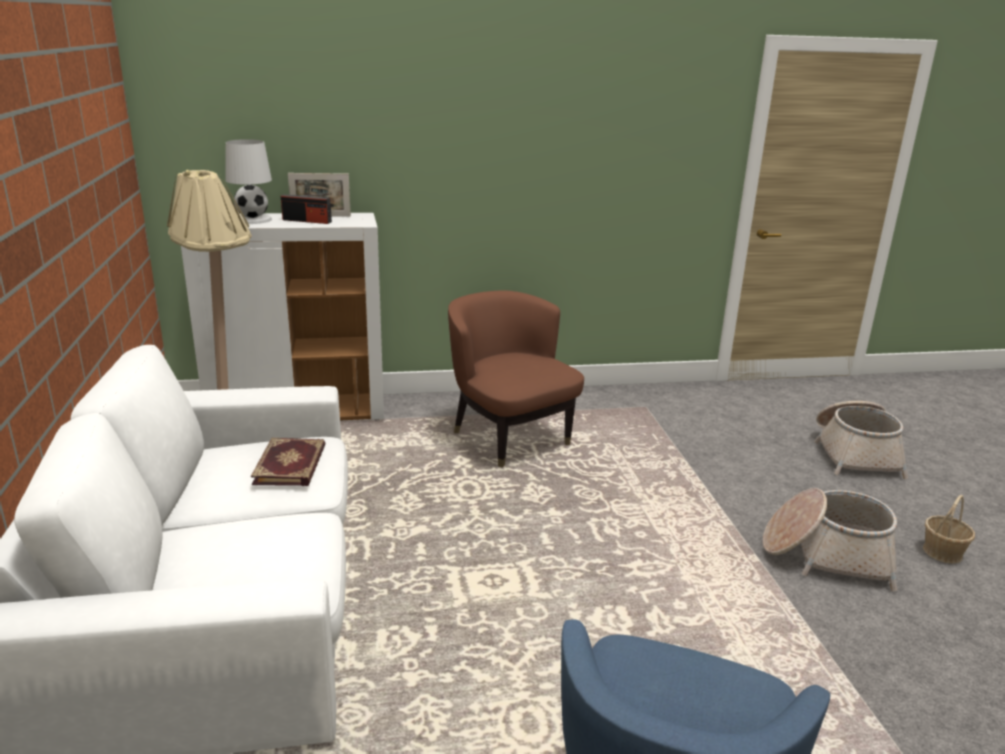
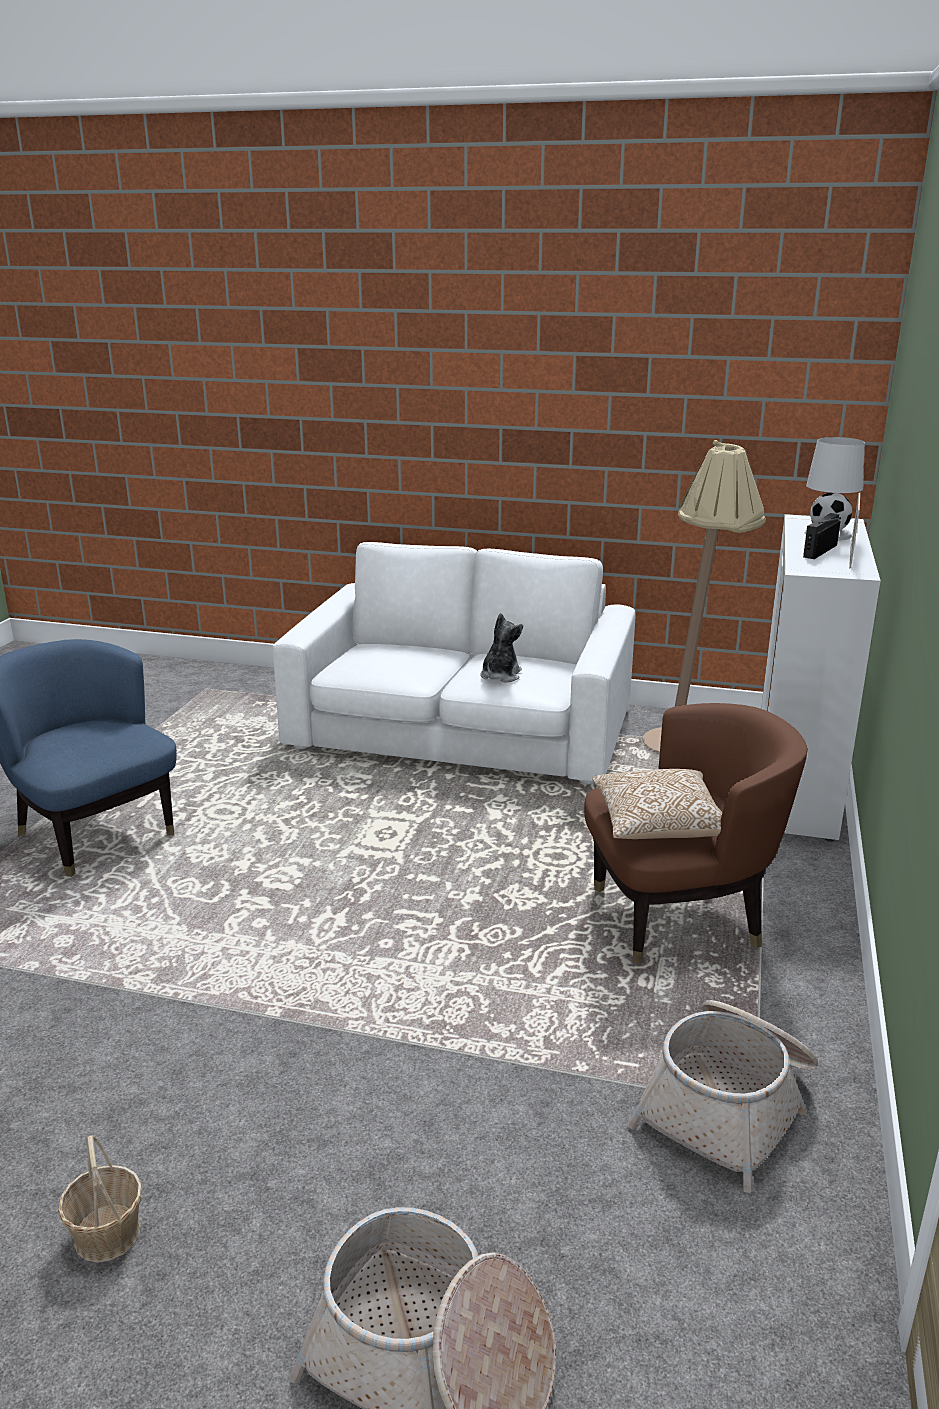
camera: 115 degrees right, 0 degrees up
book [251,438,326,486] -> plush toy [480,613,523,683]
basket [763,488,897,591] -> basket moved to [627,1000,818,1193]
none -> pillow [592,769,722,839]

